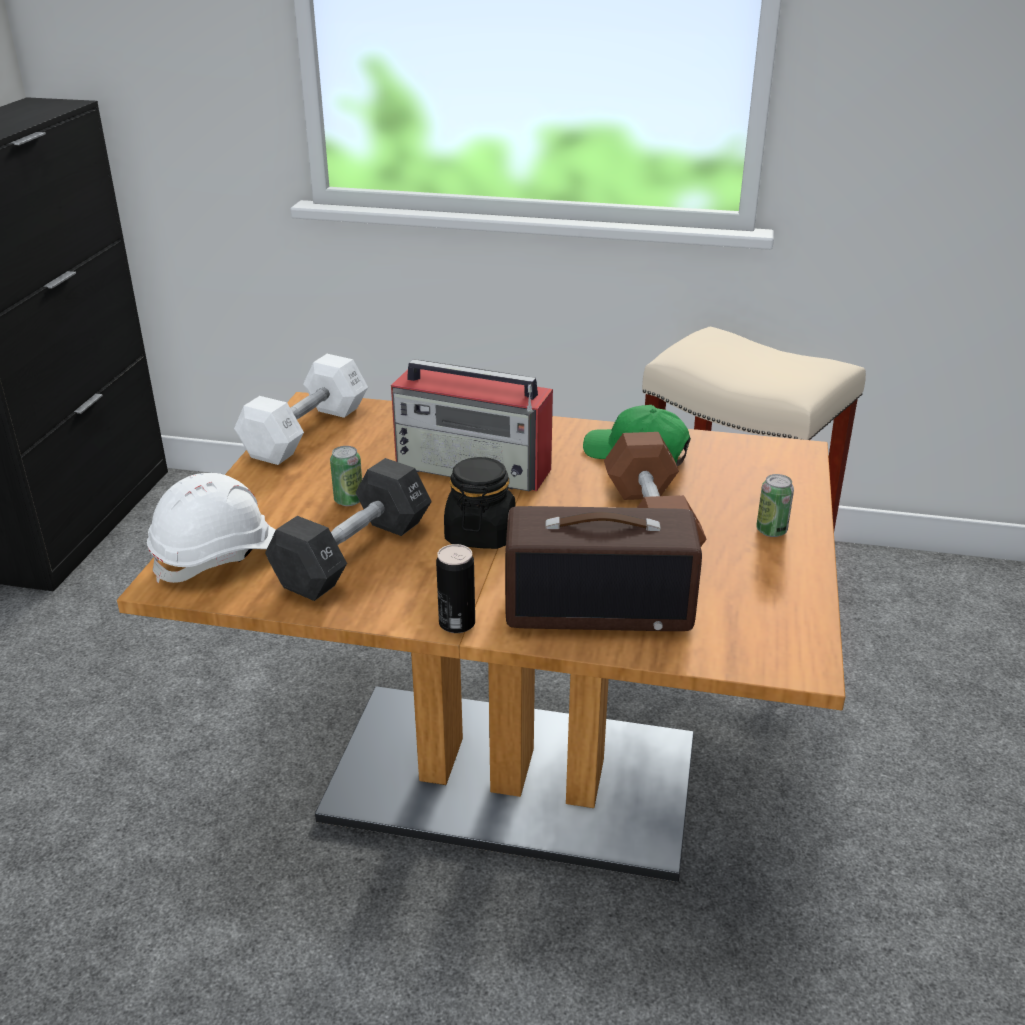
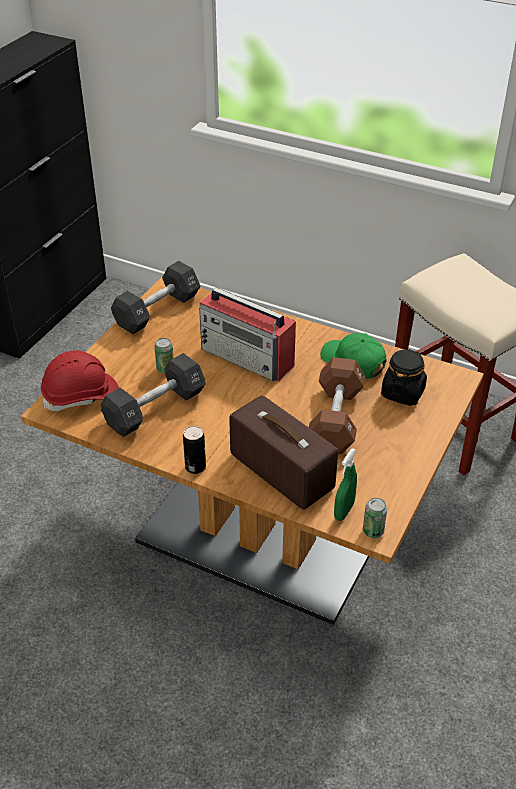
camera: 15 degrees right, 10 degrees up
white hard hat [147,473,276,583] -> red hard hat [41,350,119,411]
white dumbbell [234,354,368,465] -> black dumbbell [111,261,201,335]
black jar [444,457,516,549] -> black jar moved to [381,349,427,406]
radio [505,506,702,631] -> radio turned 150 degrees counterclockwise [229,395,338,510]
can [756,474,794,537] -> can moved to [363,498,387,538]
none -> green spray bottle [334,448,357,521]

